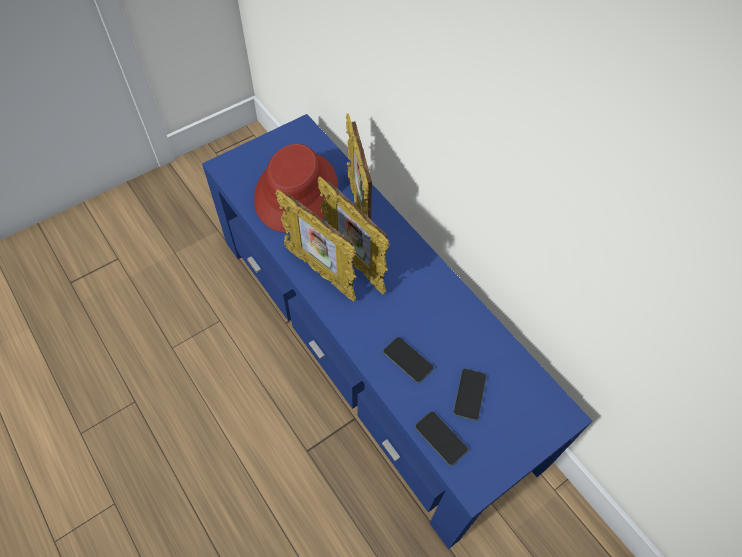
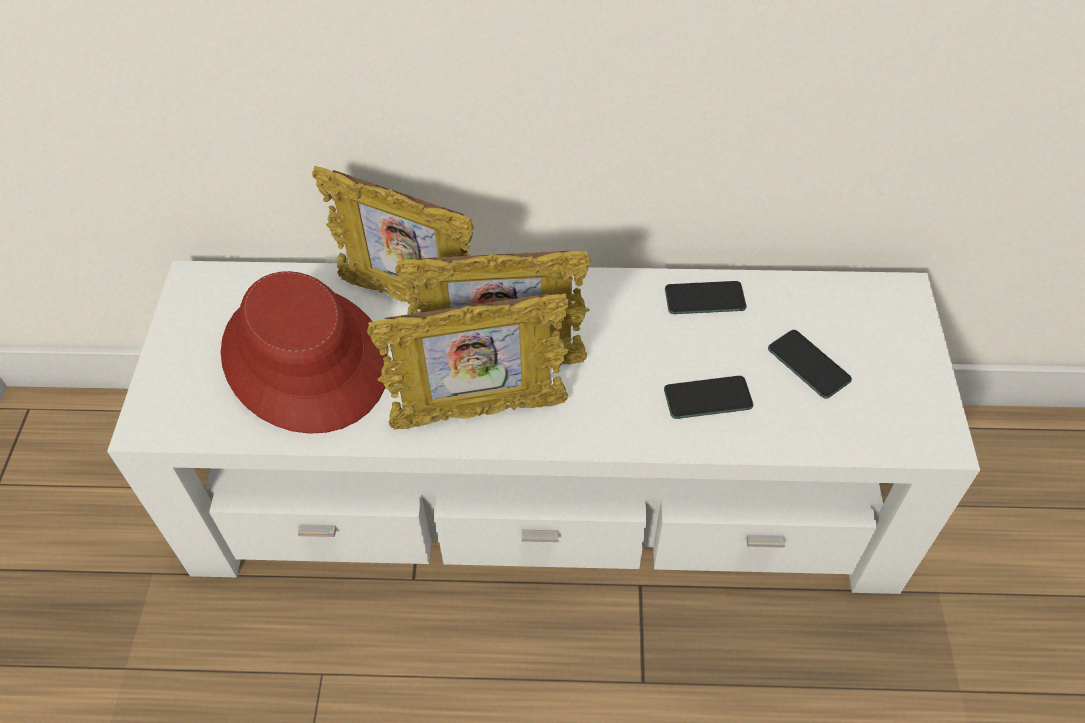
camera: 50 degrees left, 5 degrees down
blue tv stand [202,114,592,549] -> white tv stand [107,261,980,594]
phone [415,411,468,466] -> phone moved to [665,281,746,314]

